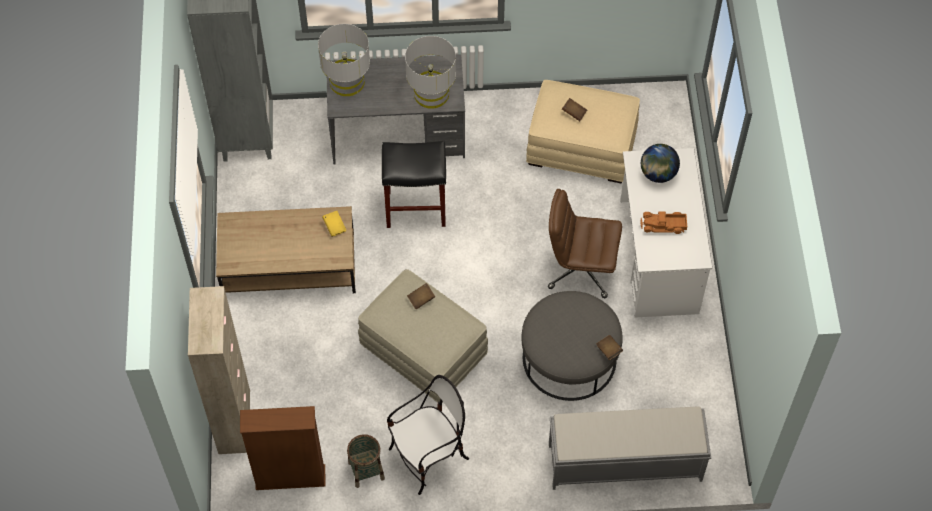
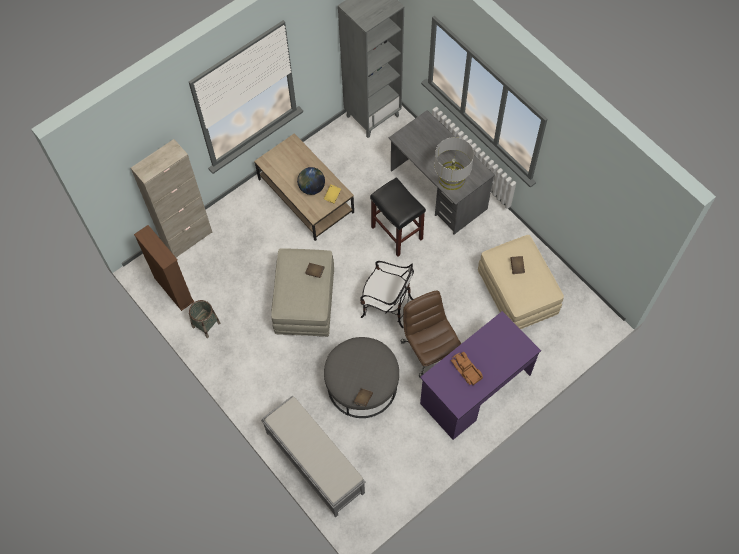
camera: 55 degrees right, 5 degrees up
grey table lamp [318,24,370,96] -> none
chair [387,375,469,495] -> chair moved to [360,261,414,328]
white desk [620,148,712,317] -> purple desk [420,311,541,440]
globe [641,144,680,183] -> globe moved to [297,167,325,195]

